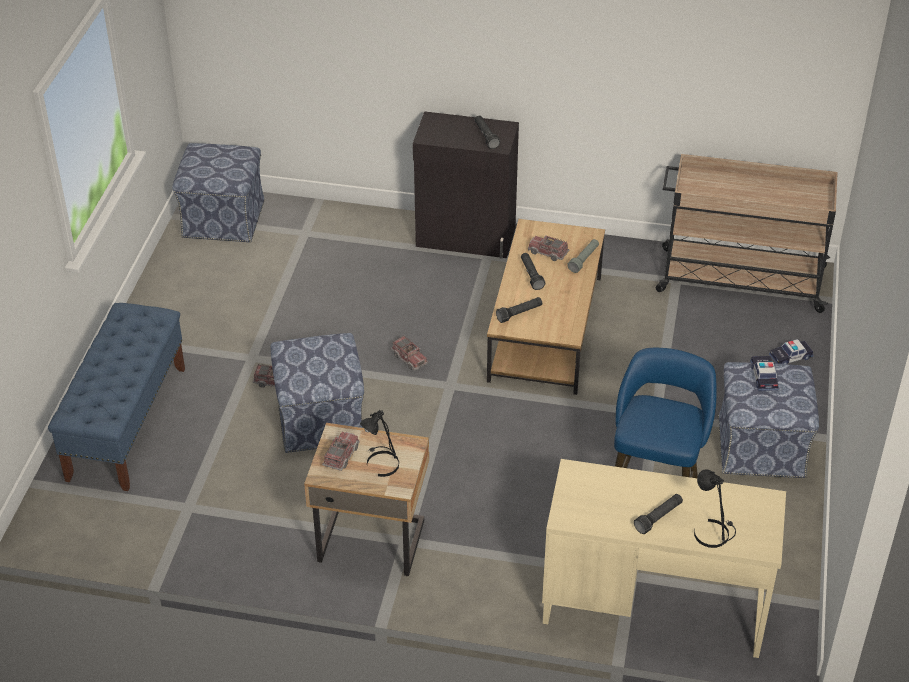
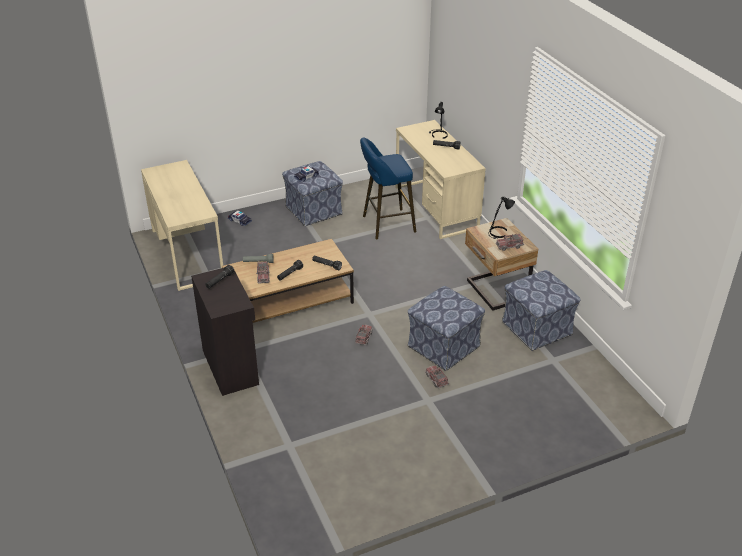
camera: 125 degrees left, 5 degrees down
blue bench [48,303,185,491] -> none
ottoman [172,143,265,243] -> ottoman moved to [502,270,581,351]
beige cart [656,154,838,313] -> beige desk [141,160,223,291]

